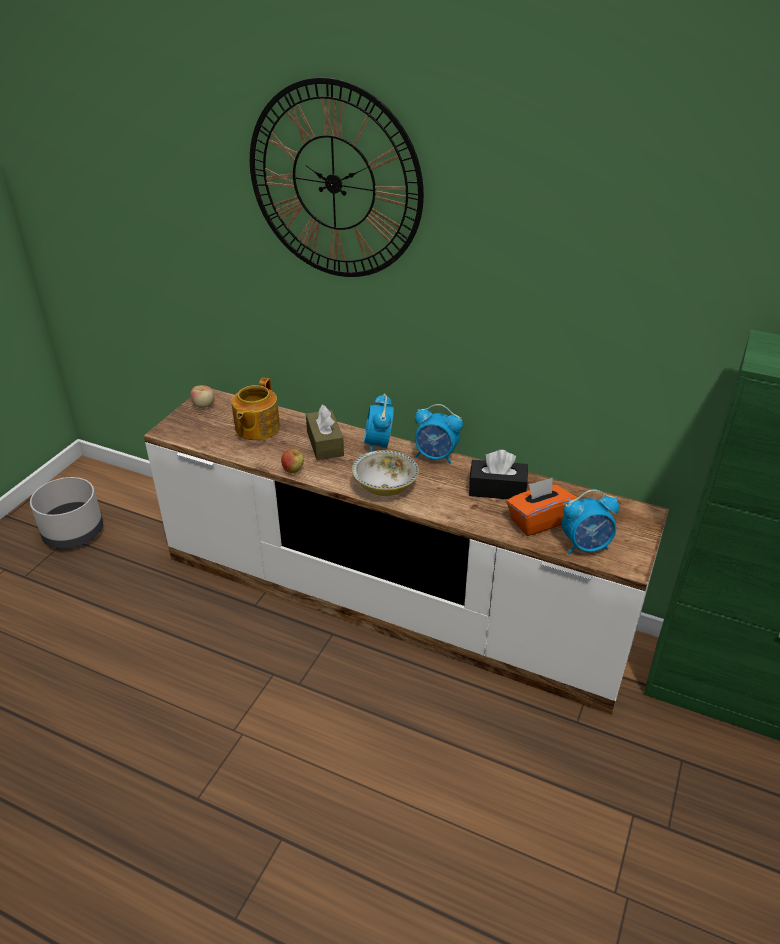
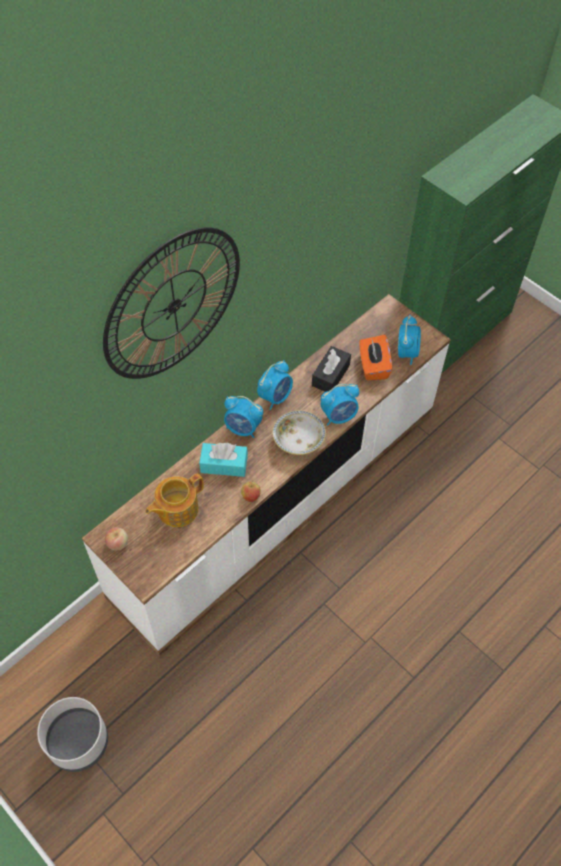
camera: 70 degrees left, 20 degrees up
teapot [231,378,280,440] -> teapot turned 105 degrees clockwise [146,473,204,527]
brown tissue box [306,405,344,460] -> turquoise tissue box [199,443,248,477]
none -> alarm clock [321,384,359,426]

